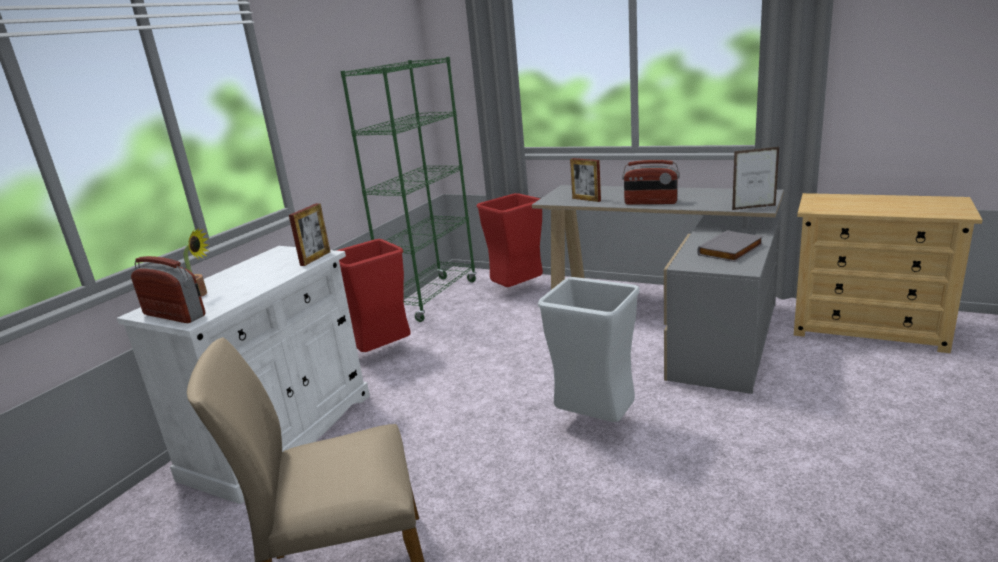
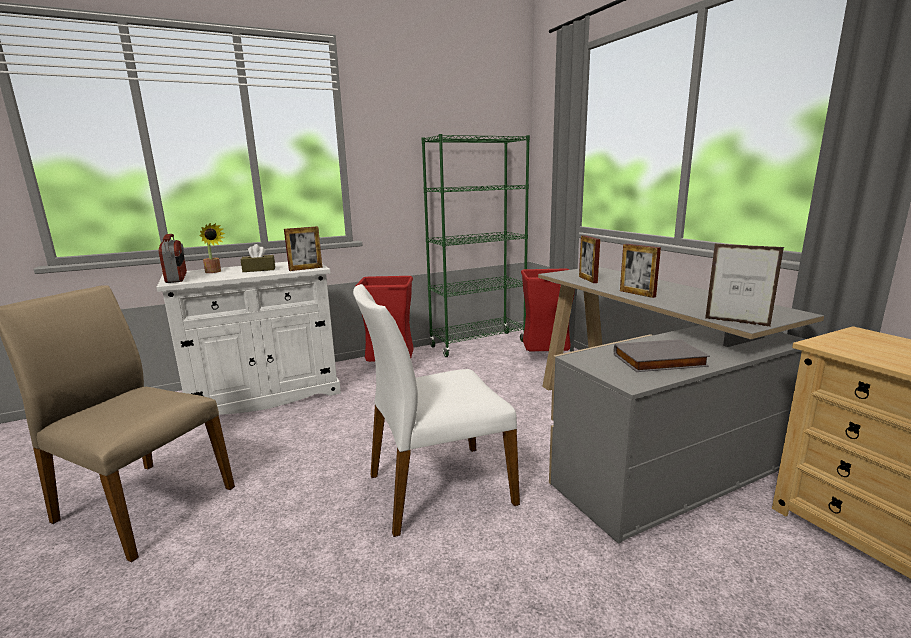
camera: 35 degrees right, 5 degrees down
grey trash can [538,277,639,422] -> white chair [353,284,520,537]
radio [622,160,680,205] -> picture frame [620,244,661,298]
none -> brown tissue box [241,244,275,272]

